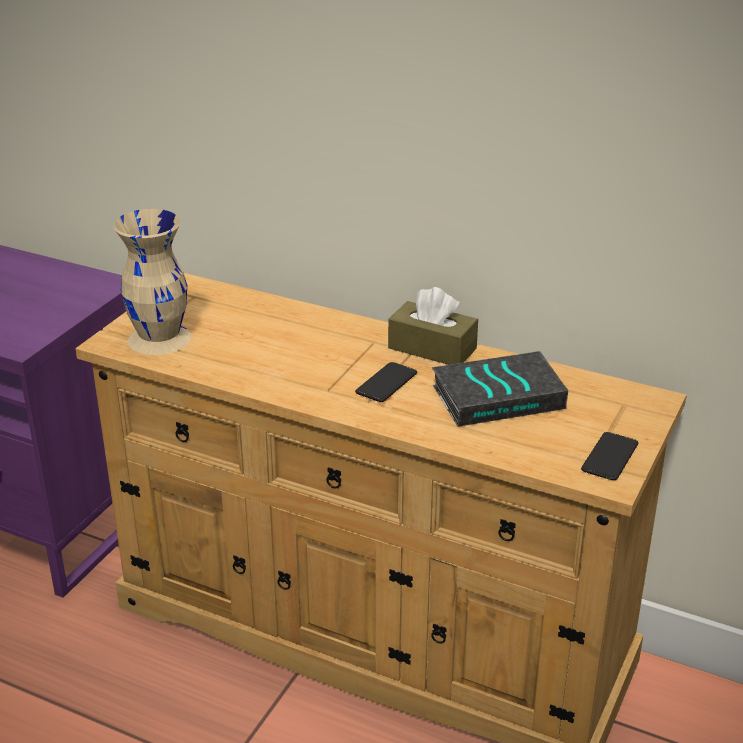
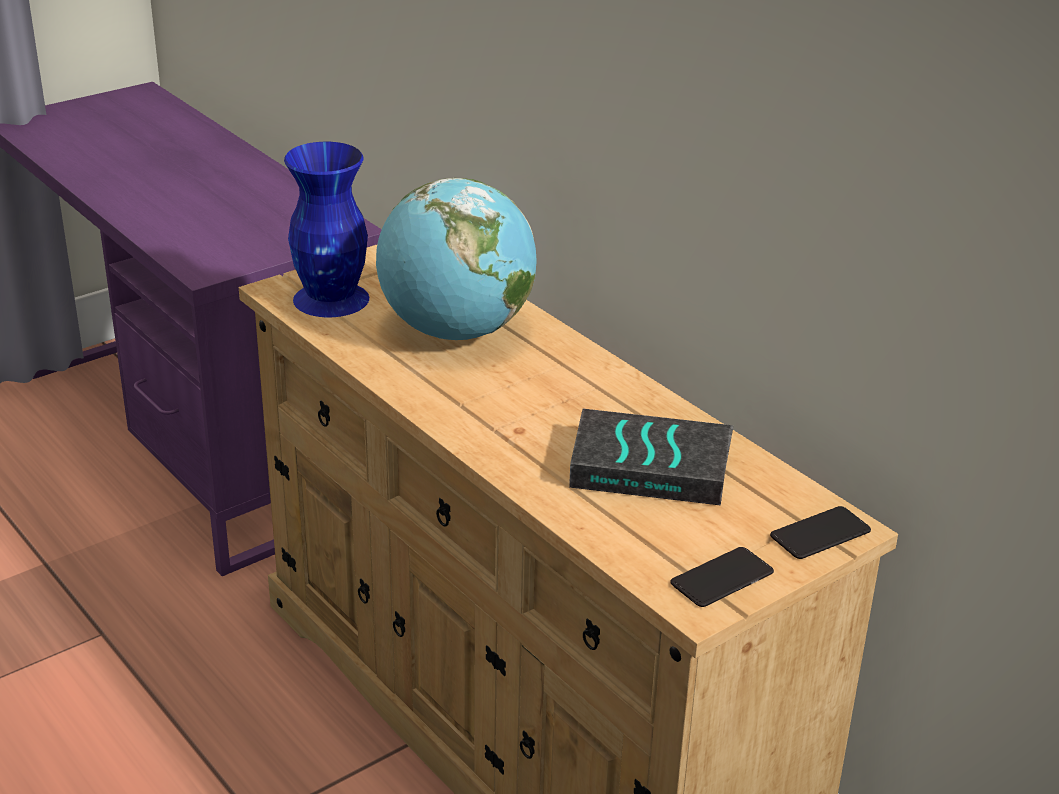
camera: 25 degrees right, 0 degrees up
beige vase [114,209,191,355] -> blue vase [284,142,369,317]
phone [355,362,417,402] -> phone moved to [770,506,871,559]
brown tissue box [388,287,478,365] -> none
none -> globe [376,178,537,340]

